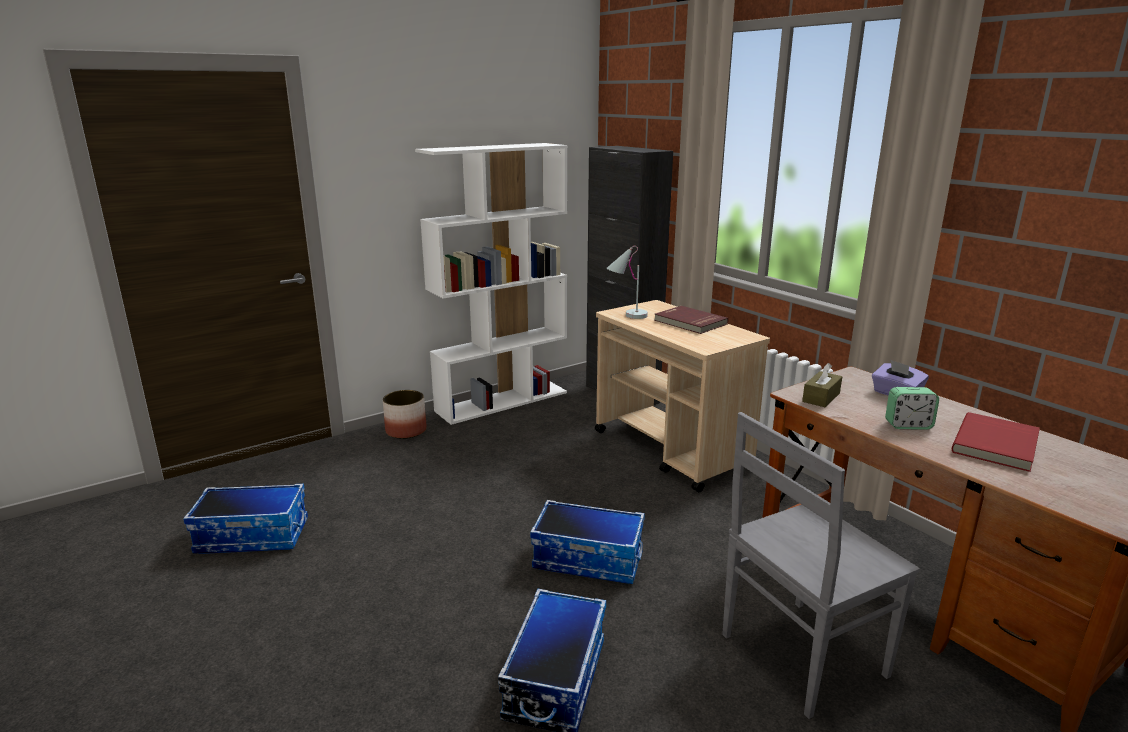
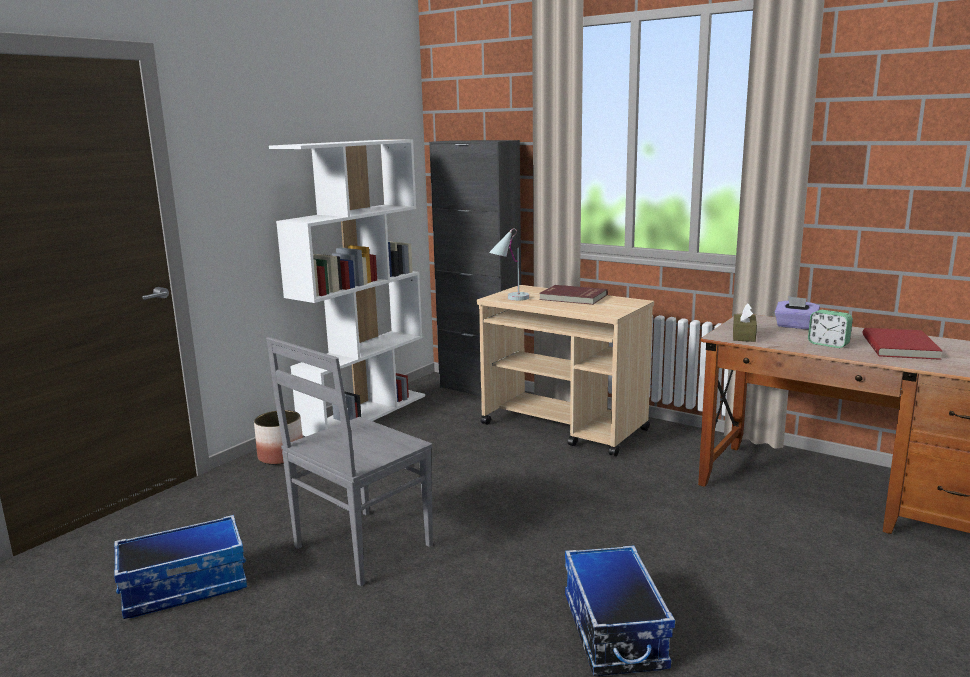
camera: 20 degrees left, 5 degrees down
storage box [530,500,645,584] -> none
grey chair [722,412,920,719] -> grey chair moved to [266,337,433,586]
alarm clock [885,387,939,430] -> alarm clock turned 60 degrees clockwise [808,310,853,348]

